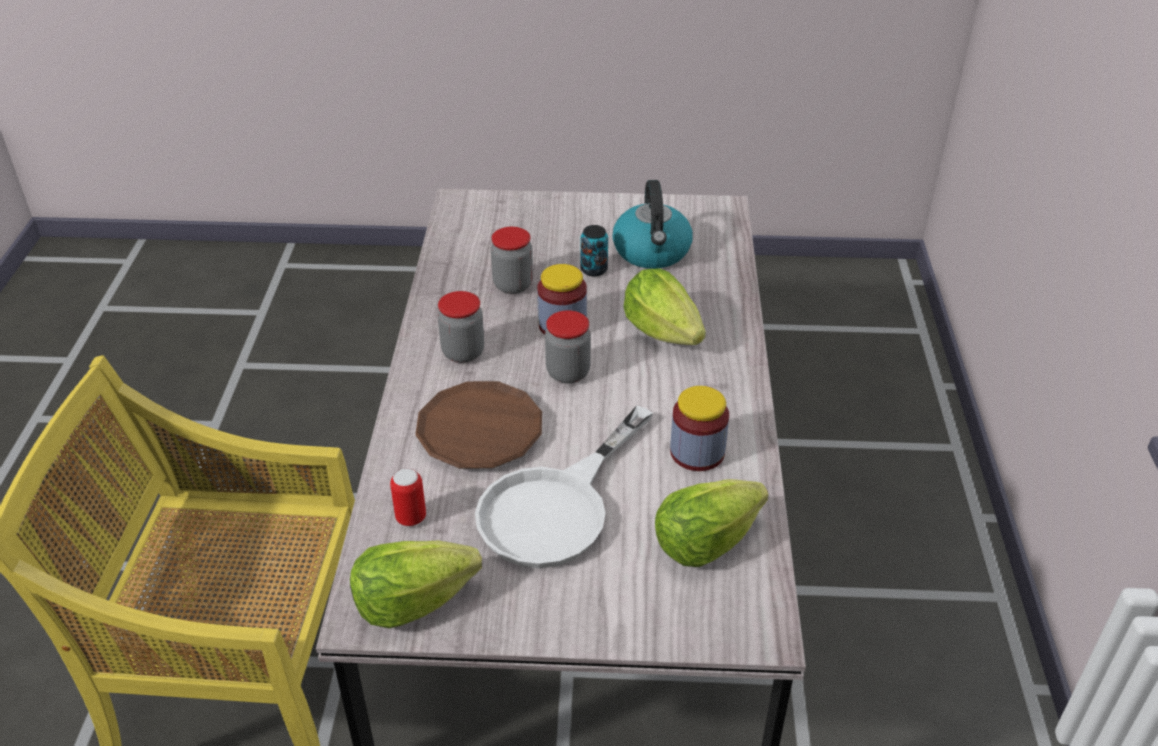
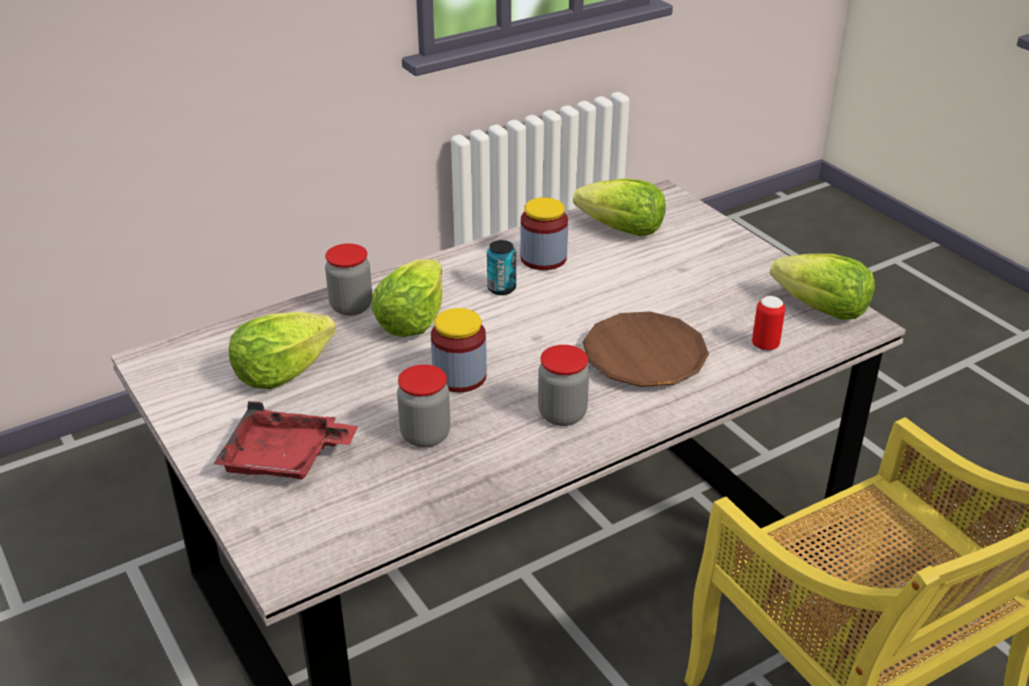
camera: 125 degrees left, 5 degrees down
white frying pan [475,405,653,569] -> none
jar [545,310,591,384] -> jar moved to [325,243,372,316]
can [581,225,608,277] -> can moved to [487,240,516,295]
kettle [612,180,693,269] -> lettuce [229,312,336,389]
none -> red tray [213,401,358,479]

